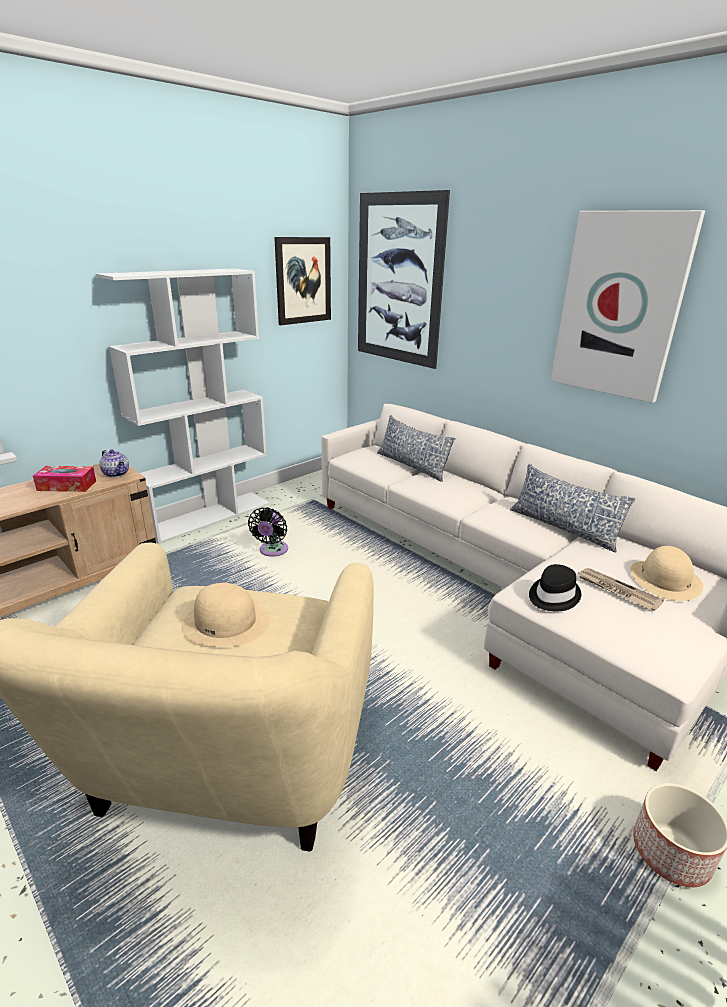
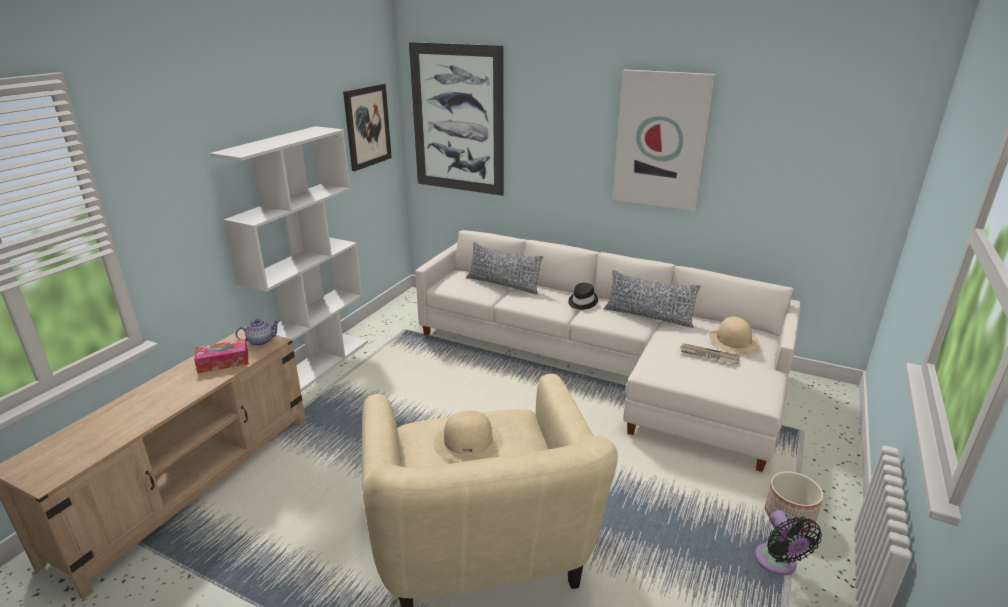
camera: 20 degrees left, 0 degrees up
teapot [99,449,129,477] -> teapot turned 45 degrees counterclockwise [236,319,280,346]
black fan [248,507,288,557] -> black fan moved to [755,510,822,575]
black hat [529,564,581,611] -> black hat moved to [568,283,598,310]

